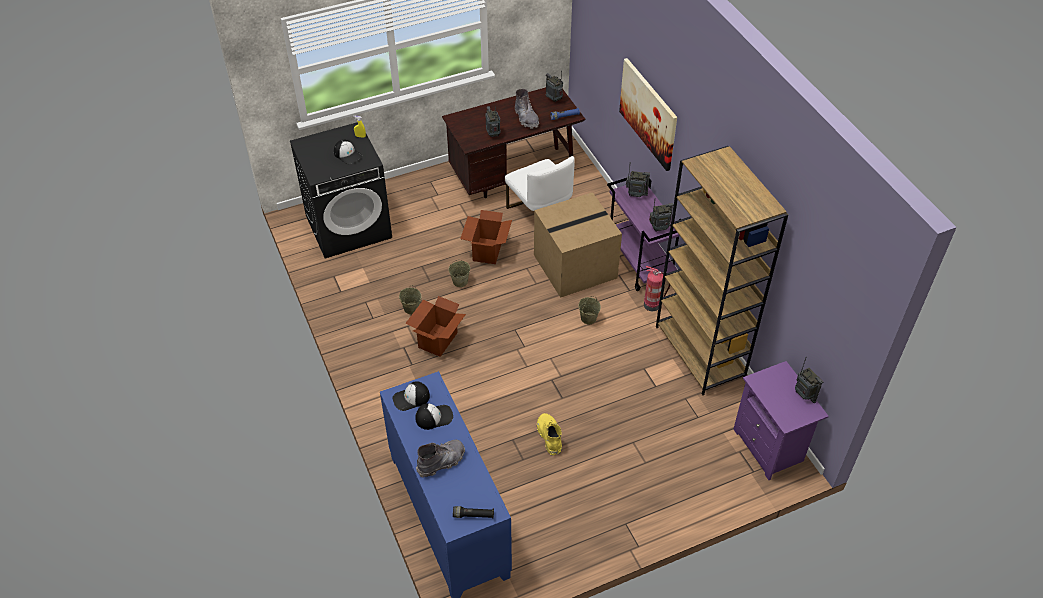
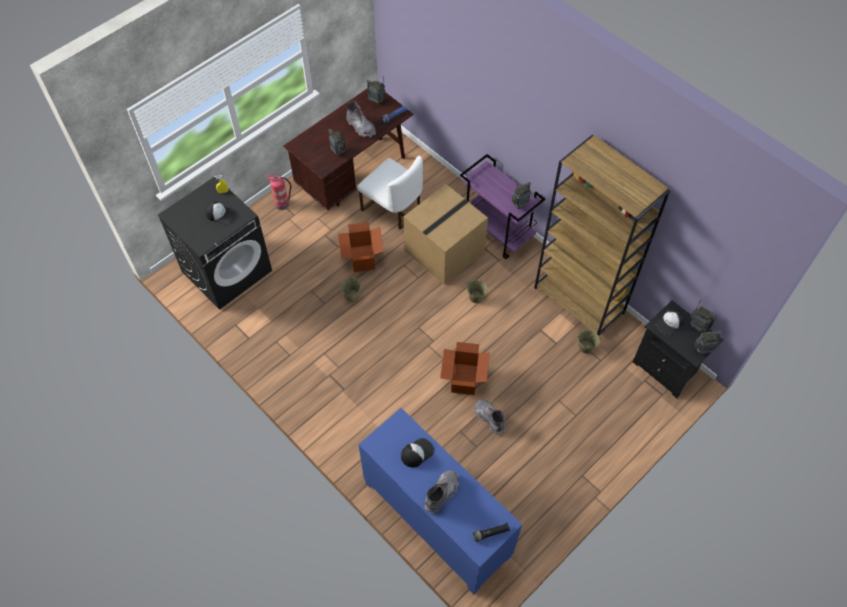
camera: 20 degrees left, 10 degrees up
cap [393,381,430,411] -> cap moved to [655,308,684,335]
beige bucket [399,285,421,314] -> beige bucket moved to [577,329,600,354]
cardboard box [405,296,466,357] -> cardboard box moved to [440,342,490,395]
yellow boot [537,413,562,456] -> grey boot [475,400,506,435]
picture [619,58,677,171] -> none
radio [626,166,650,197] -> radio moved to [694,330,722,354]
fire extinguisher [644,266,670,311] -> fire extinguisher moved to [266,175,291,210]
purple nightstand [733,361,829,480] -> black nightstand [633,300,723,398]

